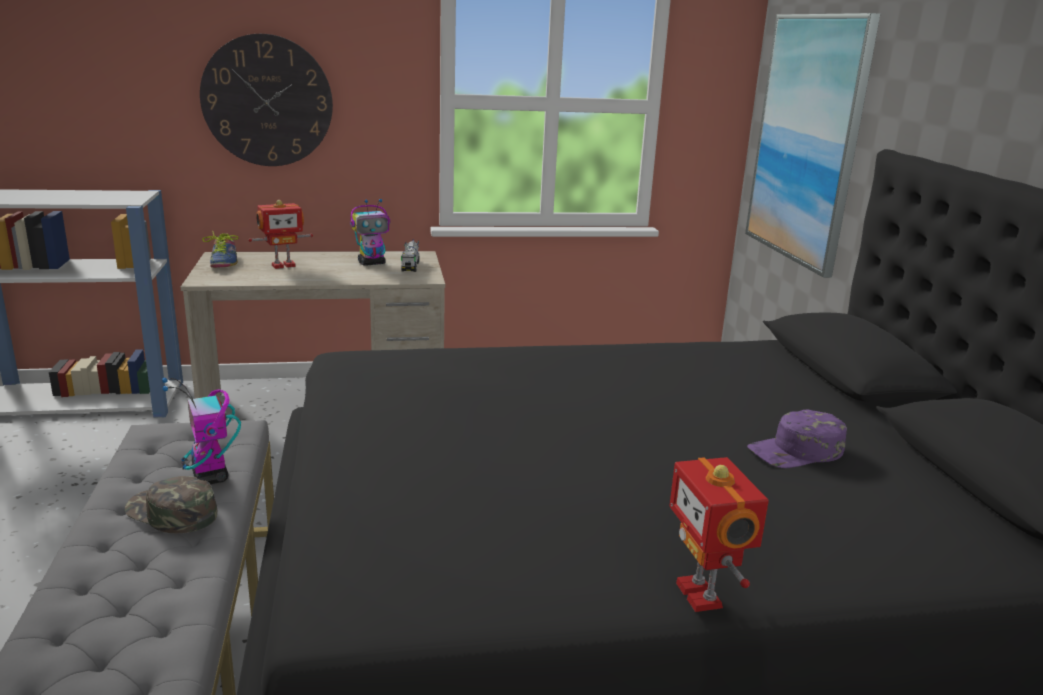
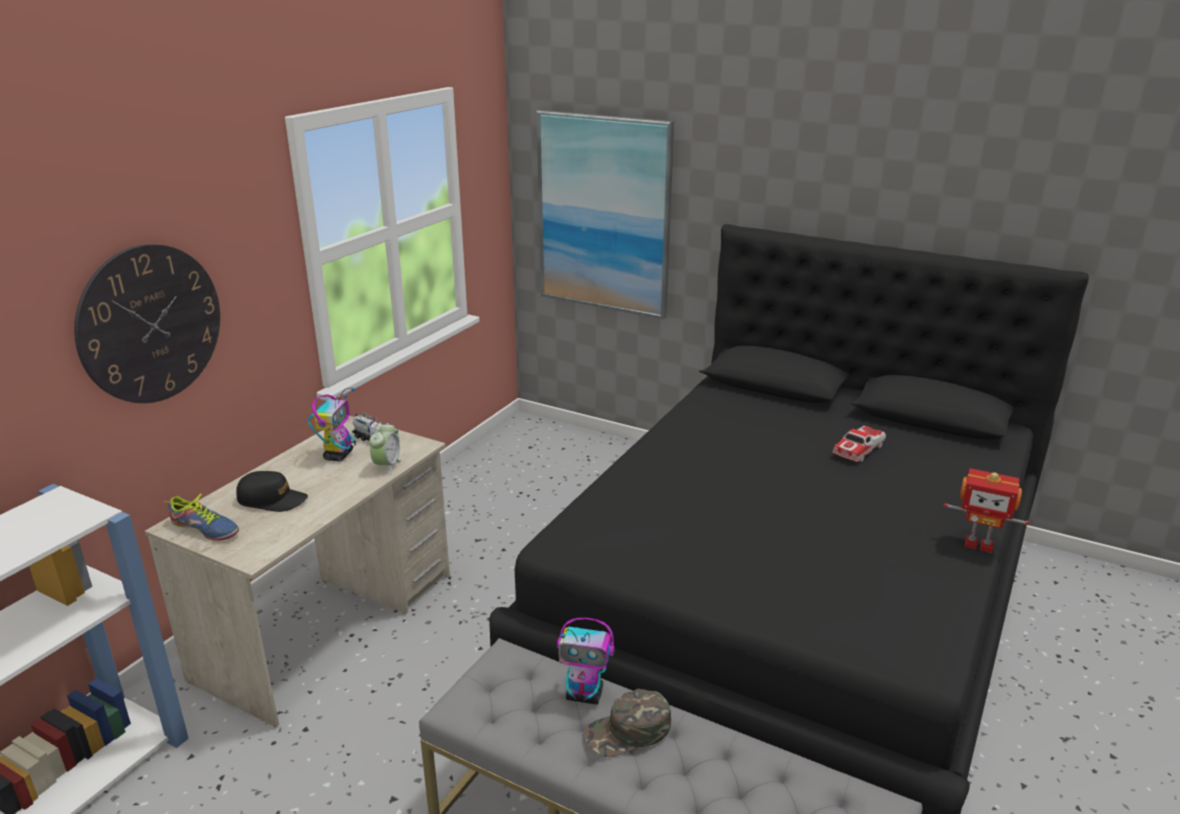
camera: 50 degrees left, 5 degrees up
toy robot [249,200,313,269] -> black cap [236,471,308,512]
purple cap [747,410,847,468] -> toy car [832,426,886,462]
none -> alarm clock [369,422,402,475]

